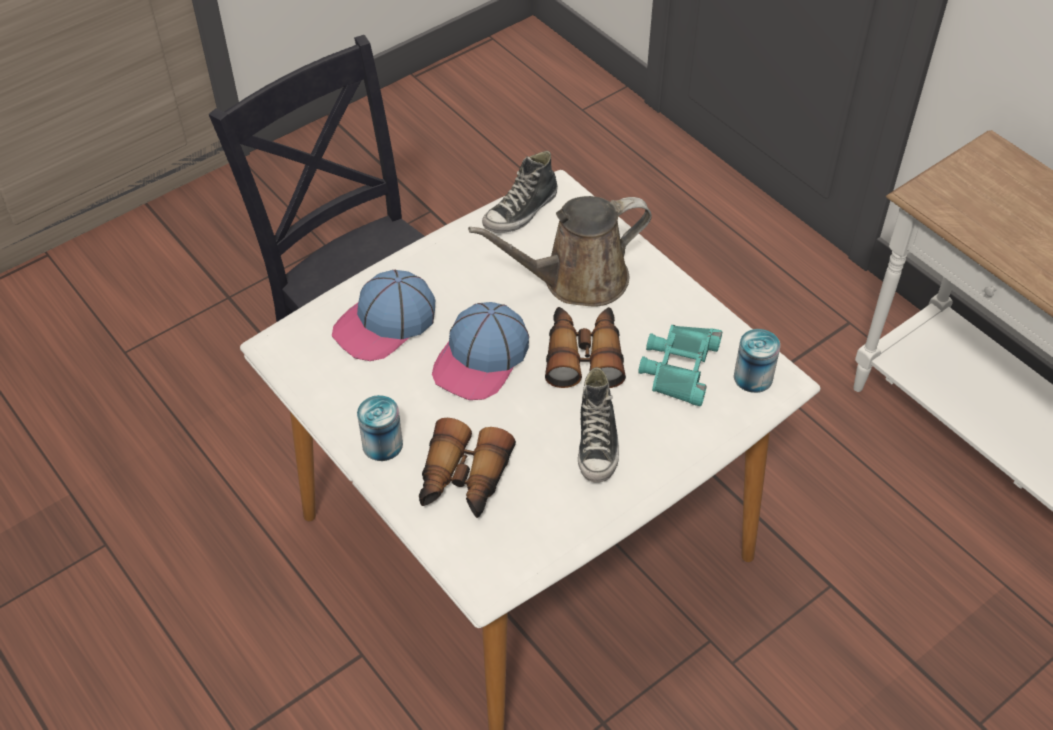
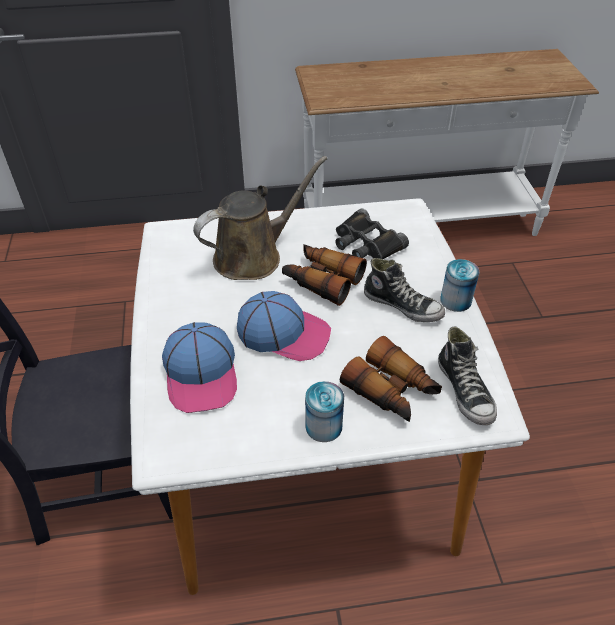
camera: 60 degrees left, 5 degrees down
cap [432,302,529,400] -> cap turned 45 degrees counterclockwise [237,291,331,361]
brown watering can [468,196,652,307] -> brown watering can turned 135 degrees counterclockwise [193,156,327,280]
shoe [482,151,558,233] -> shoe moved to [438,326,497,425]
turquoise binoculars [638,325,722,406] -> black binoculars [335,208,409,259]
can [734,329,780,393] -> can moved to [440,259,479,312]

